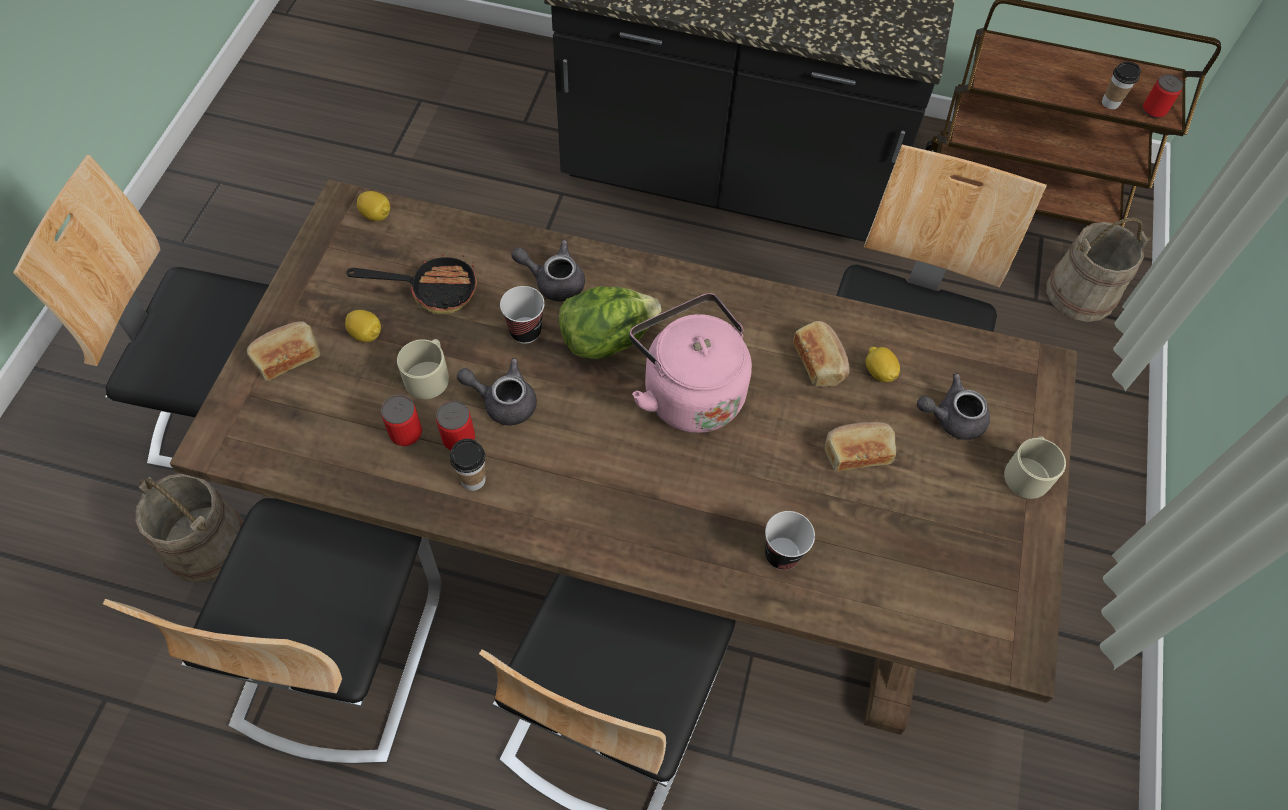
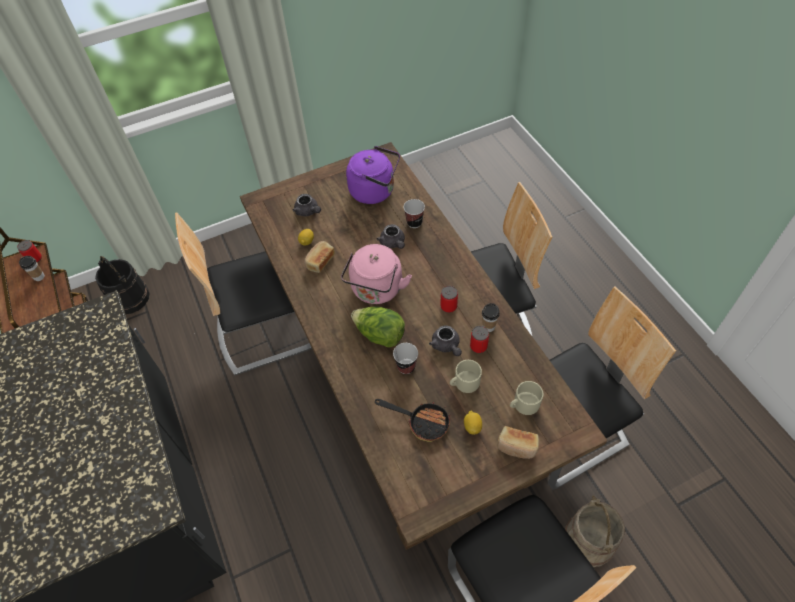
camera: 125 degrees left, 5 degrees down
frying pan [346,254,477,314] -> frying pan turned 150 degrees clockwise [375,399,450,442]
lemon [357,191,390,221] -> none
can [381,395,422,446] -> can moved to [440,286,458,313]
grey teapot [511,240,585,302] -> grey teapot moved to [377,224,405,249]
bread [825,422,896,471] -> none
beige mug [1004,436,1066,499] -> beige mug moved to [510,381,543,415]
beige bucket [1046,217,1151,322] -> black bucket [95,256,150,314]
none -> purple kettle [346,146,400,204]

